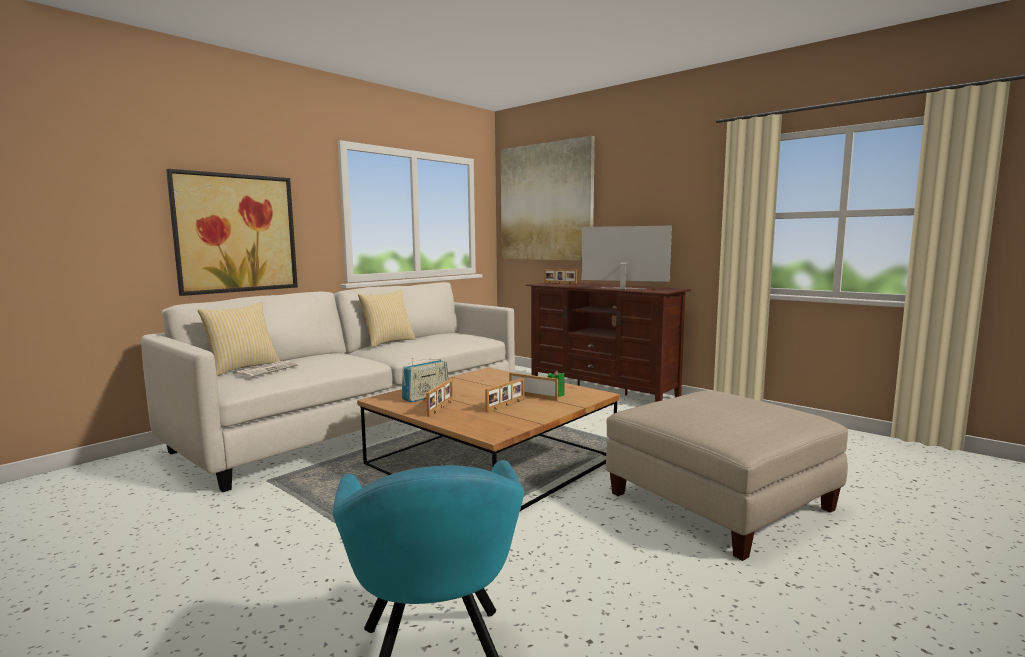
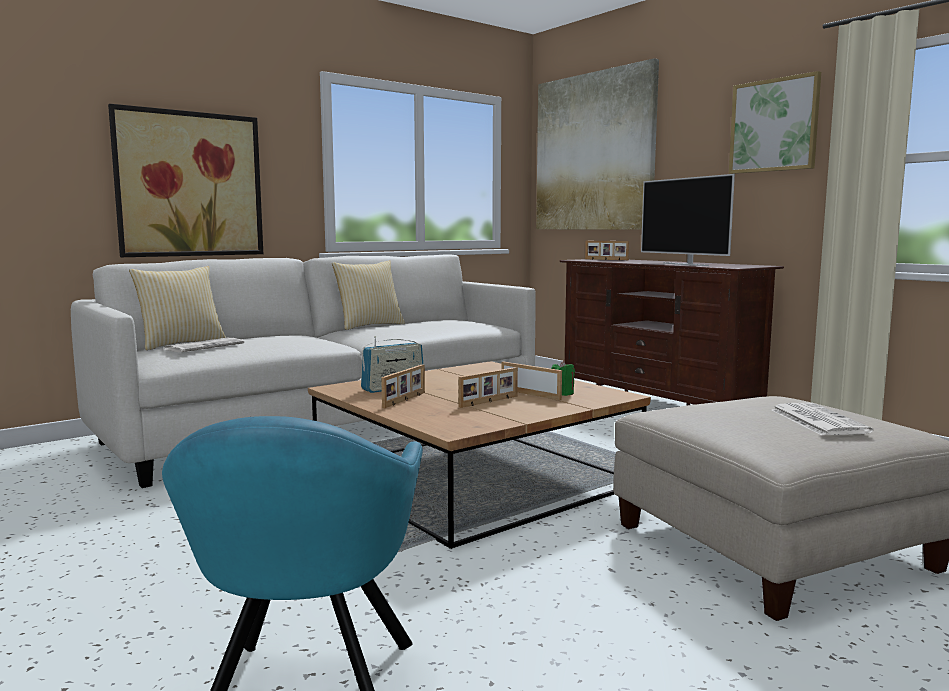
camera: 10 degrees right, 0 degrees up
television [581,226,672,289] -> television turned 150 degrees counterclockwise [641,174,735,266]
none -> picture [729,71,821,174]
none -> newspaper [771,403,874,435]

